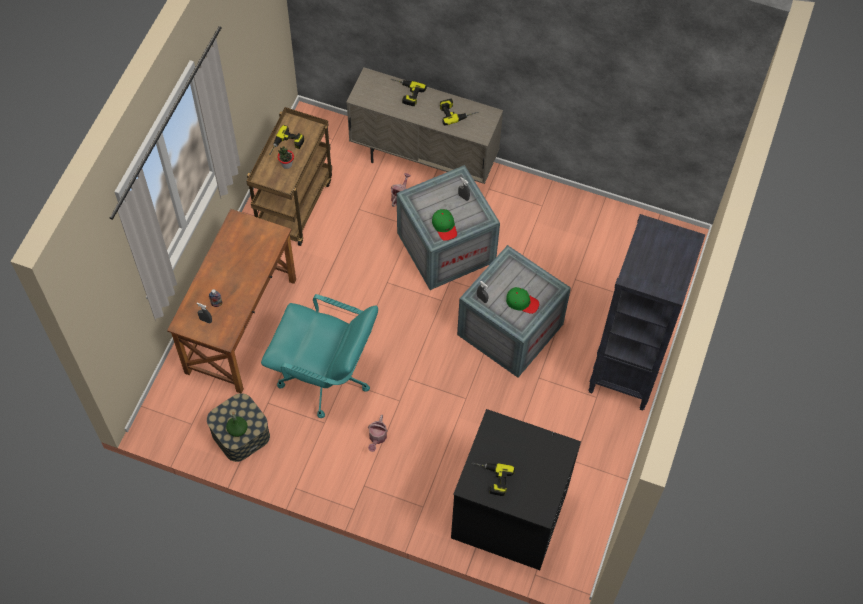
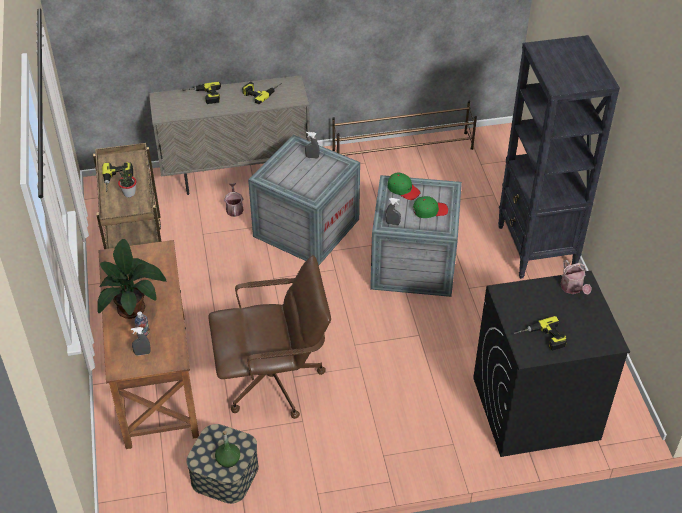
camera: 30 degrees left, 15 degrees down
turquoise office chair [261,294,378,418] -> brown office chair [208,255,331,419]
watering can [368,415,387,452] -> watering can moved to [560,260,592,294]
green cap [432,209,457,241] -> green cap moved to [388,172,421,200]
none -> potted plant [97,239,166,319]
none -> brown shoe rack [332,101,477,156]

